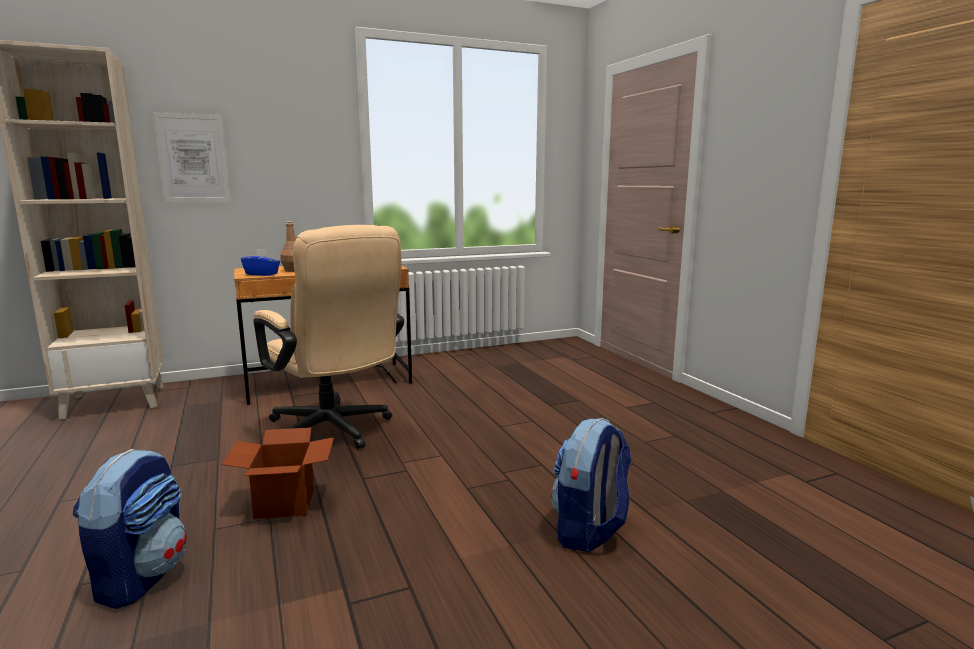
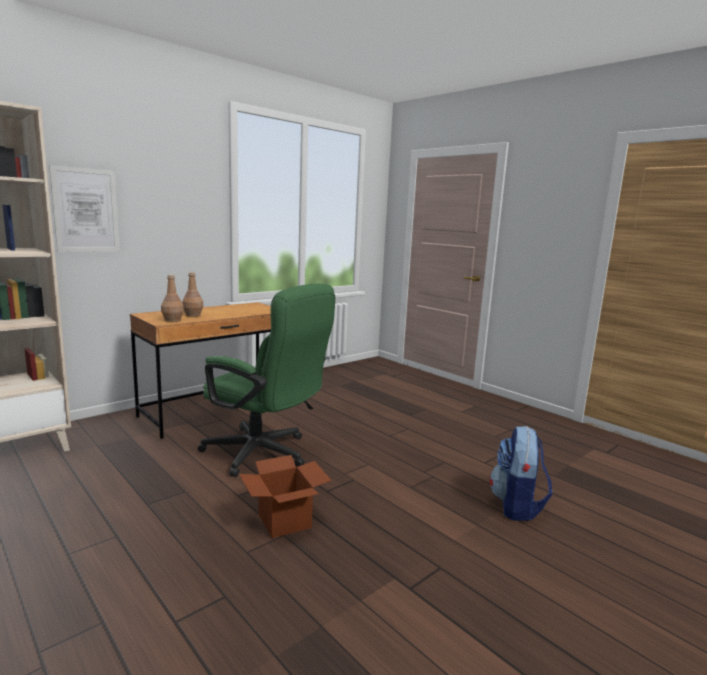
camera: 20 degrees left, 0 degrees up
backpack [73,449,187,609] -> none
blue tissue box [241,249,280,276] -> brown bottle [161,274,184,322]
beige office chair [253,225,404,449] -> green office chair [198,284,335,477]

